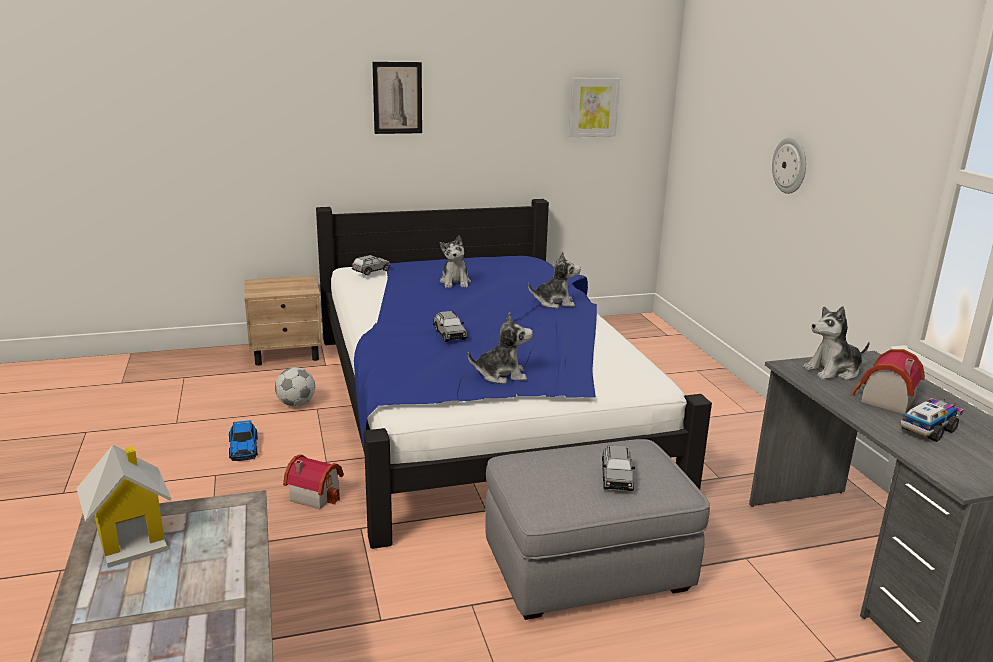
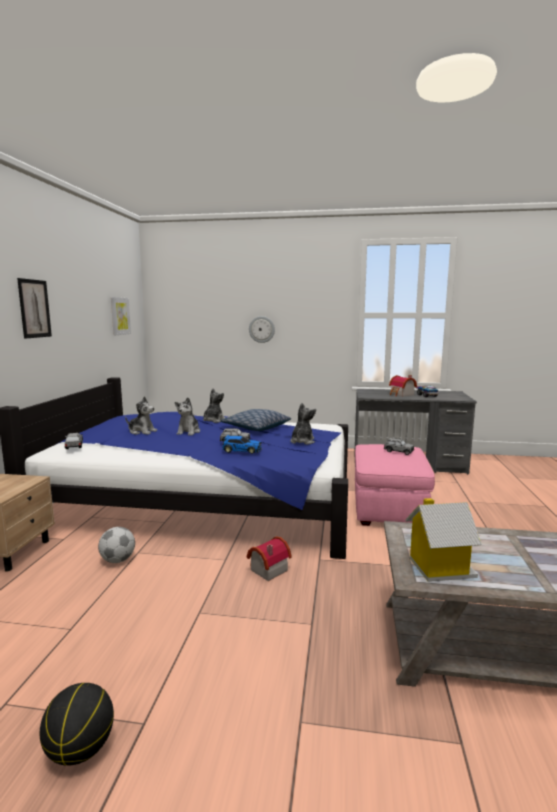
camera: 65 degrees left, 10 degrees down
toy car [229,420,258,461] -> toy car moved to [222,435,262,454]
grey ottoman [485,439,710,620] -> pink ottoman [355,444,435,526]
plush toy [803,306,870,380] -> plush toy moved to [175,397,200,436]
none -> basketball [40,683,114,765]
none -> pillow [221,409,291,431]

